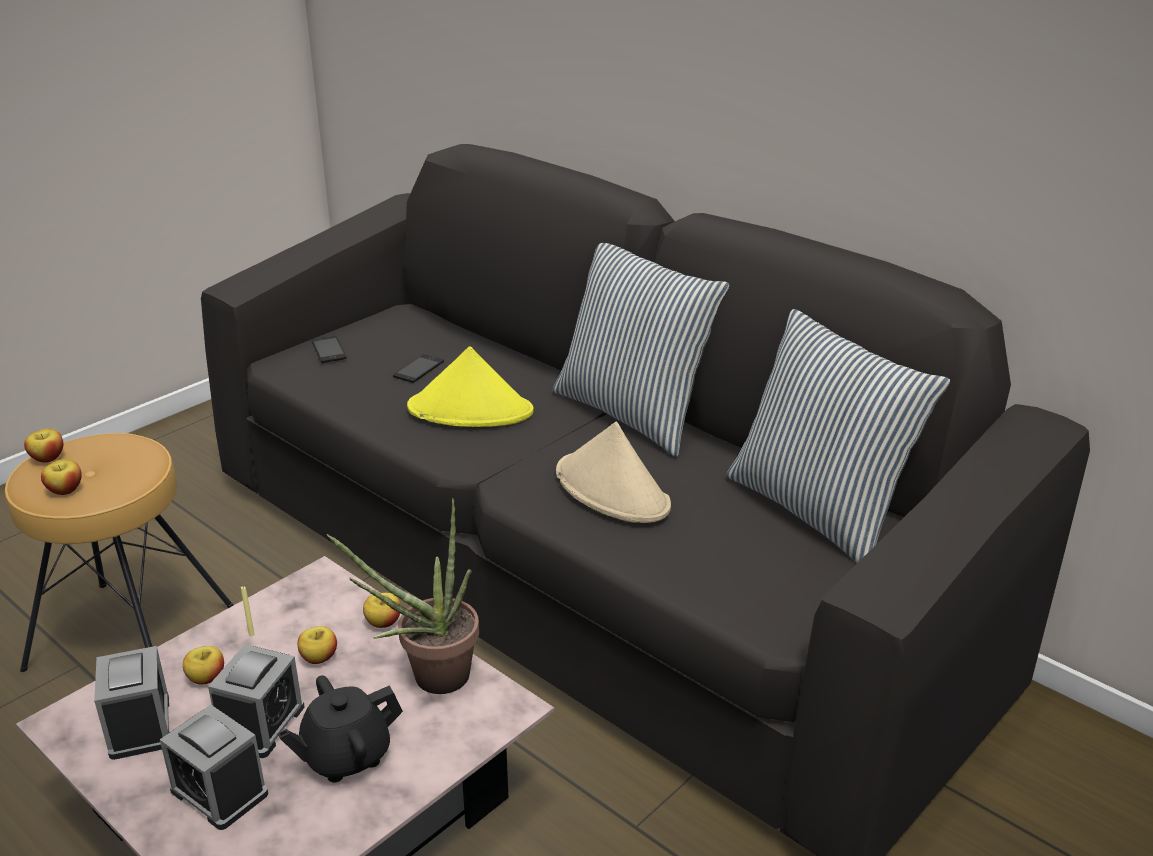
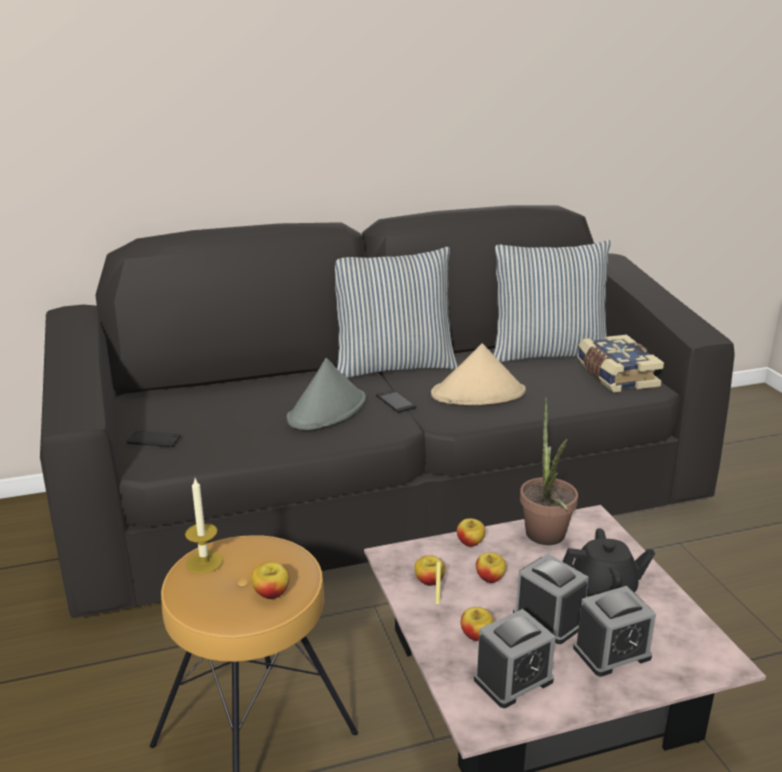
camera: 60 degrees left, 5 degrees down
apple [24,429,63,463] -> apple moved to [414,555,445,586]
alarm clock [94,646,170,760] -> alarm clock turned 135 degrees clockwise [474,609,556,708]
black teapot [277,675,403,783] -> black teapot turned 90 degrees counterclockwise [562,528,655,597]
phone [393,354,444,383] -> phone moved to [376,390,416,413]
yellow hat [407,346,534,427] -> grey hat [287,358,366,430]
none -> candle [185,478,223,574]
none -> book [577,335,664,393]

